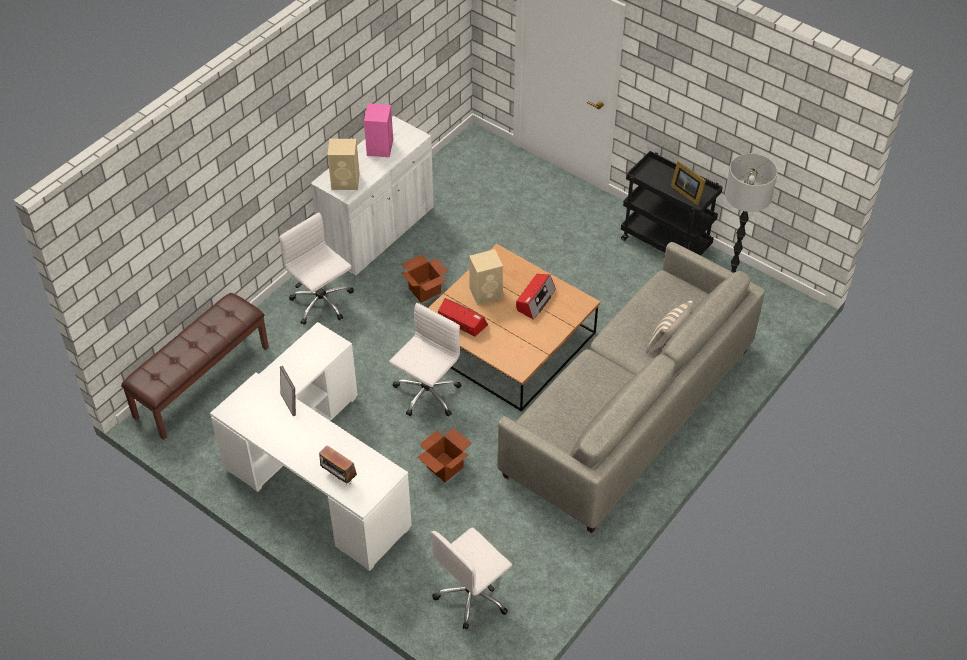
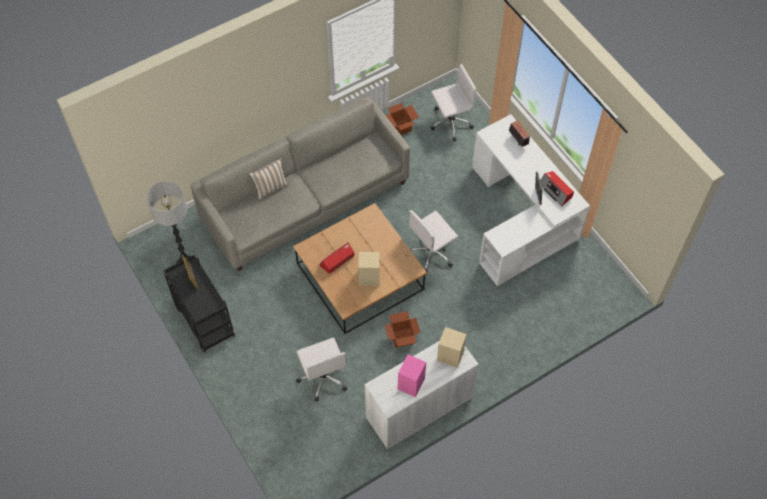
camera: 160 degrees left, 10 degrees up
brown bench [121,293,269,440] -> none
white office chair [279,212,354,325] -> white office chair moved to [296,337,347,402]
cardboard box [417,428,471,482] -> cardboard box moved to [386,103,419,135]
radio [438,298,488,337] -> radio moved to [540,171,574,206]

